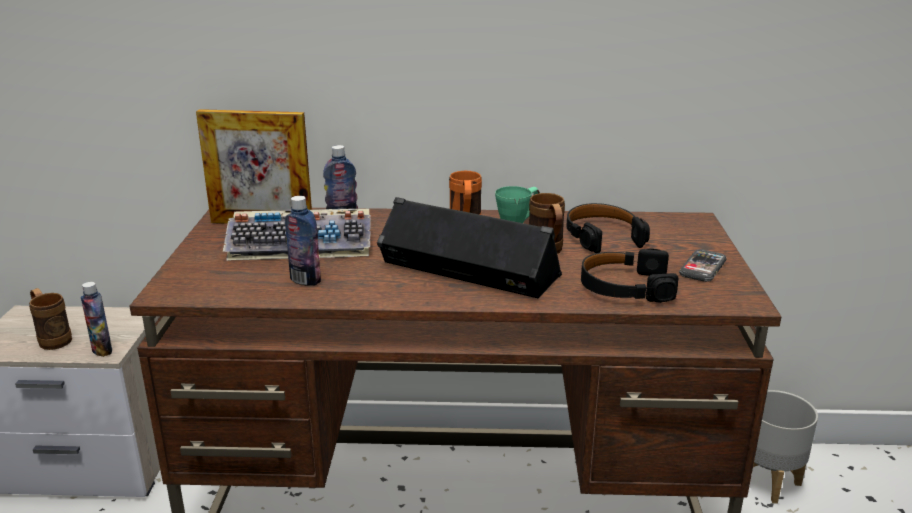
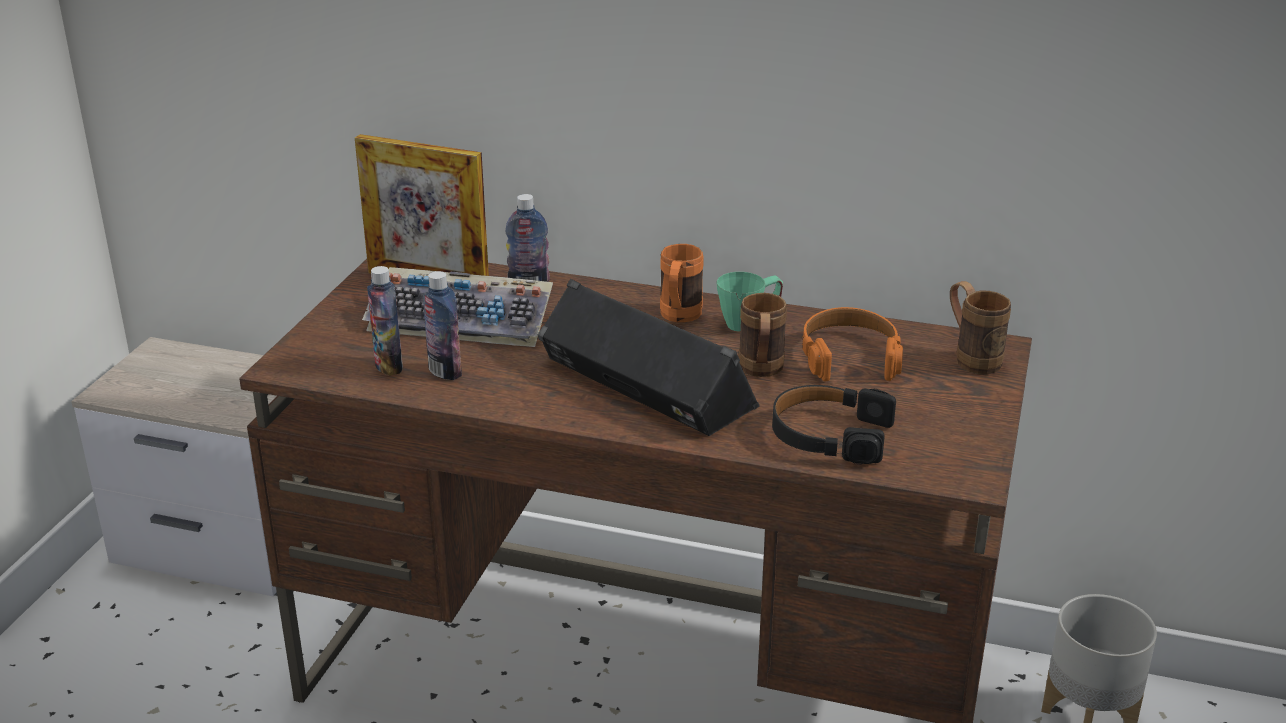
camera: 15 degrees right, 5 degrees up
brown mug [29,288,72,350] -> brown mug moved to [950,281,1011,374]
bottle [81,282,112,357] -> bottle moved to [367,266,403,376]
black headphones [566,203,650,253] -> orange headphones [802,307,903,381]
phone [679,249,727,282] -> none

